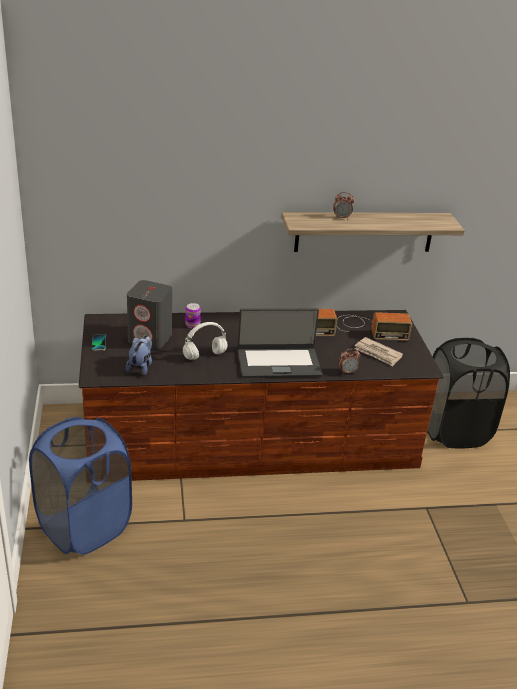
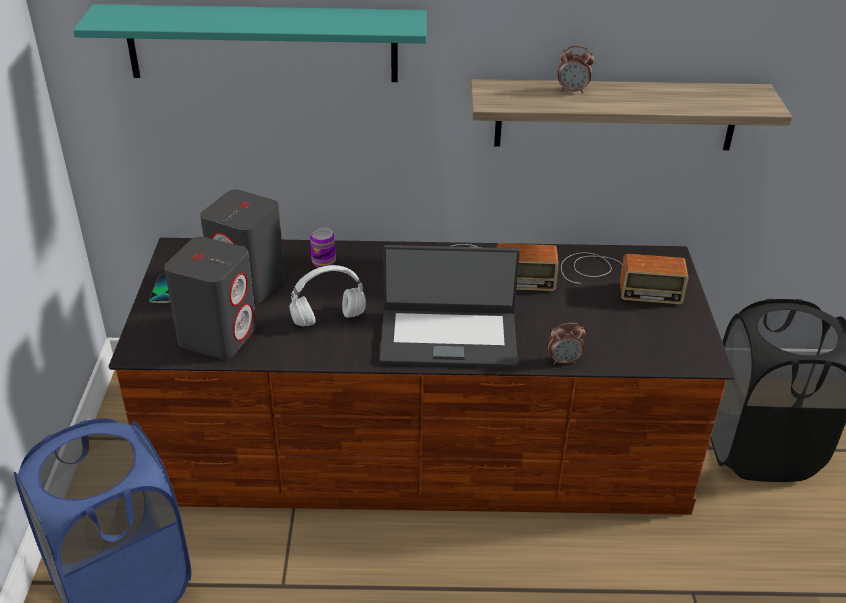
camera: 10 degrees right, 5 degrees up
plush toy [126,335,152,375] -> grey speaker [164,237,257,359]
newspaper [354,337,403,367] -> none
none -> turquoise shelf [73,4,427,82]

